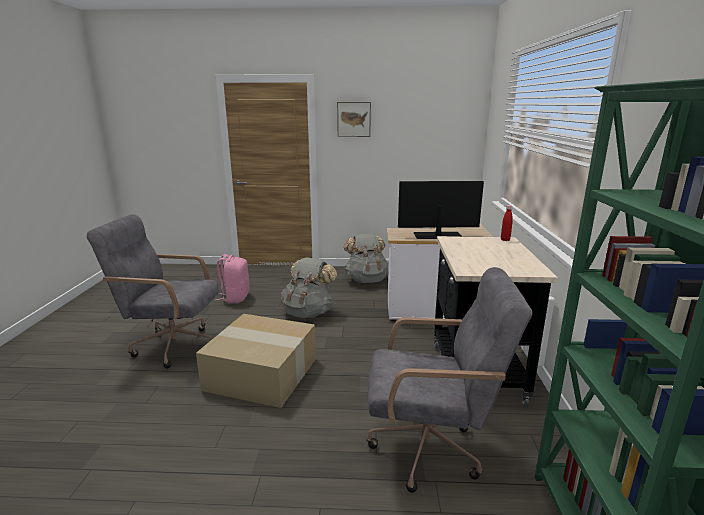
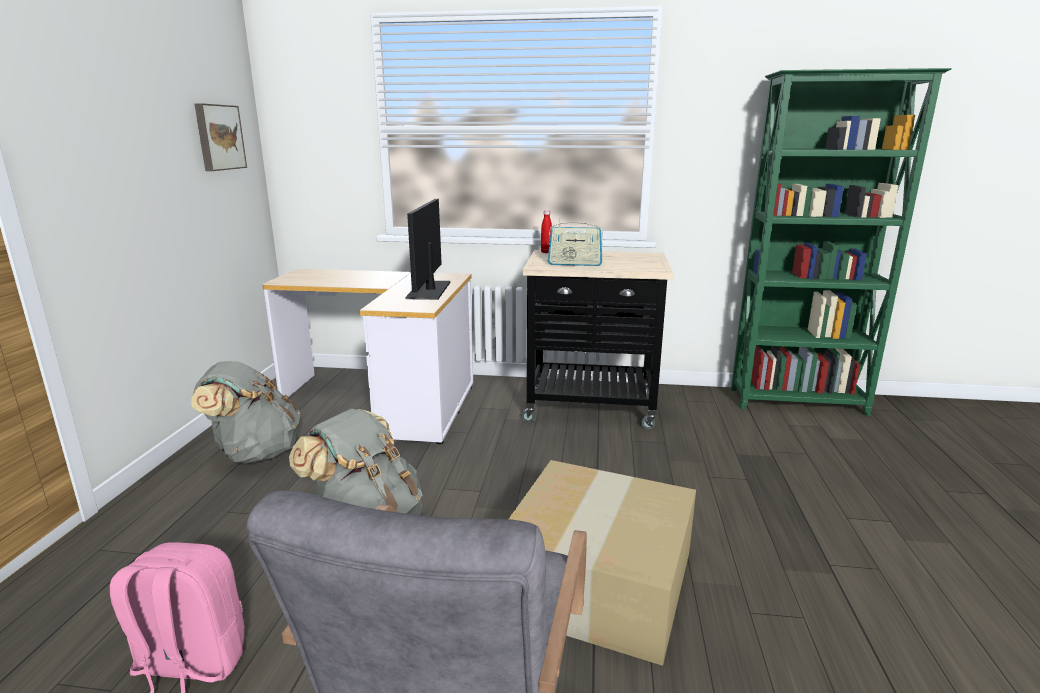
camera: 85 degrees left, 0 degrees up
picture [337,102,371,137] -> picture moved to [194,103,247,171]
grey office chair [366,267,533,493] -> none
none -> radio [548,218,603,266]

